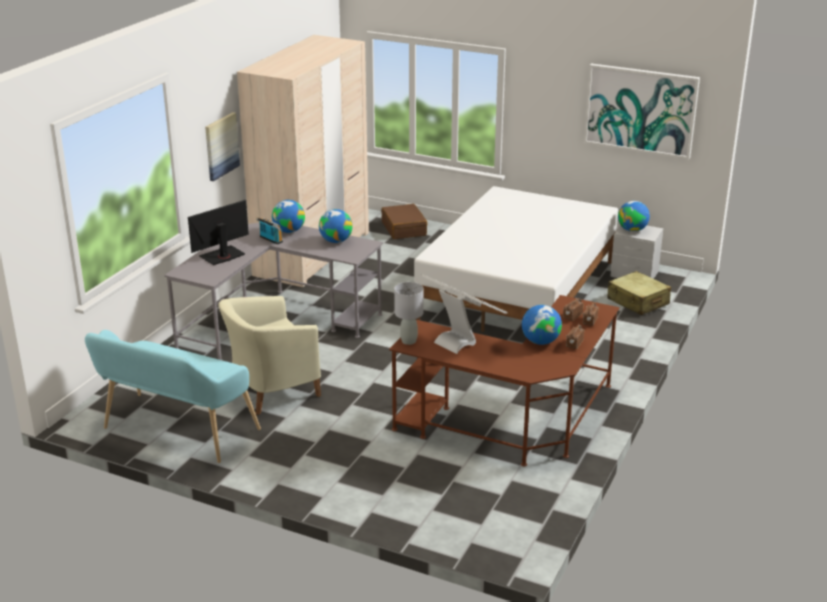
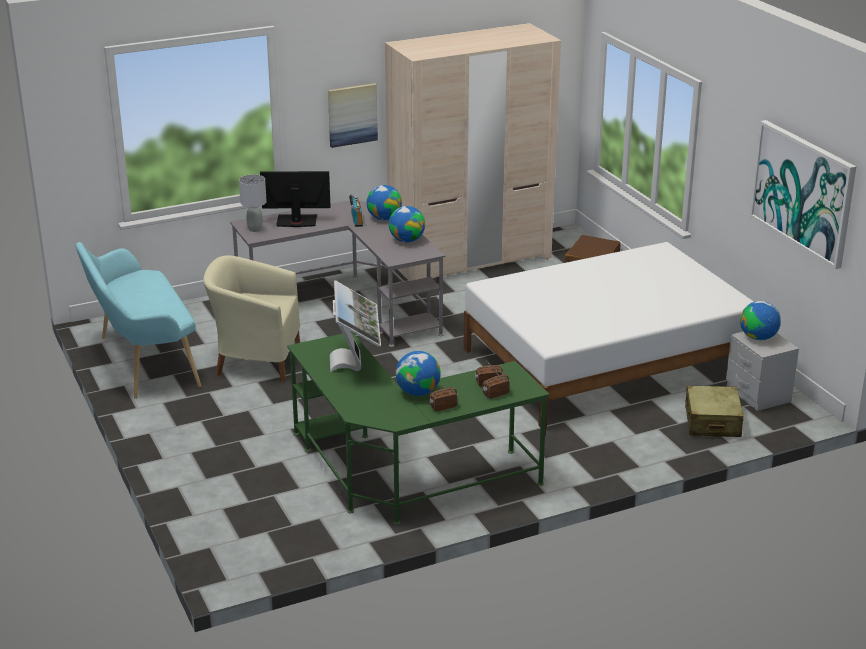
camera: 40 degrees right, 0 degrees up
brown desk [389,295,620,467] -> green desk [287,332,550,525]
grey table lamp [394,282,424,345] -> grey table lamp moved to [239,174,267,232]

